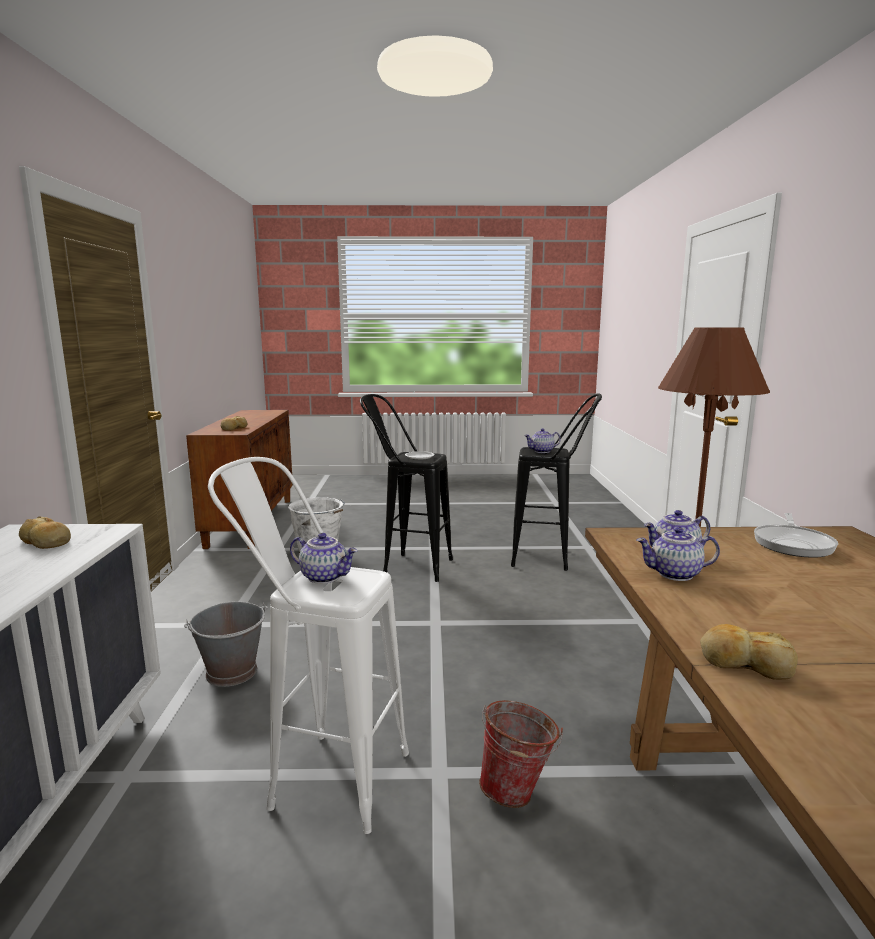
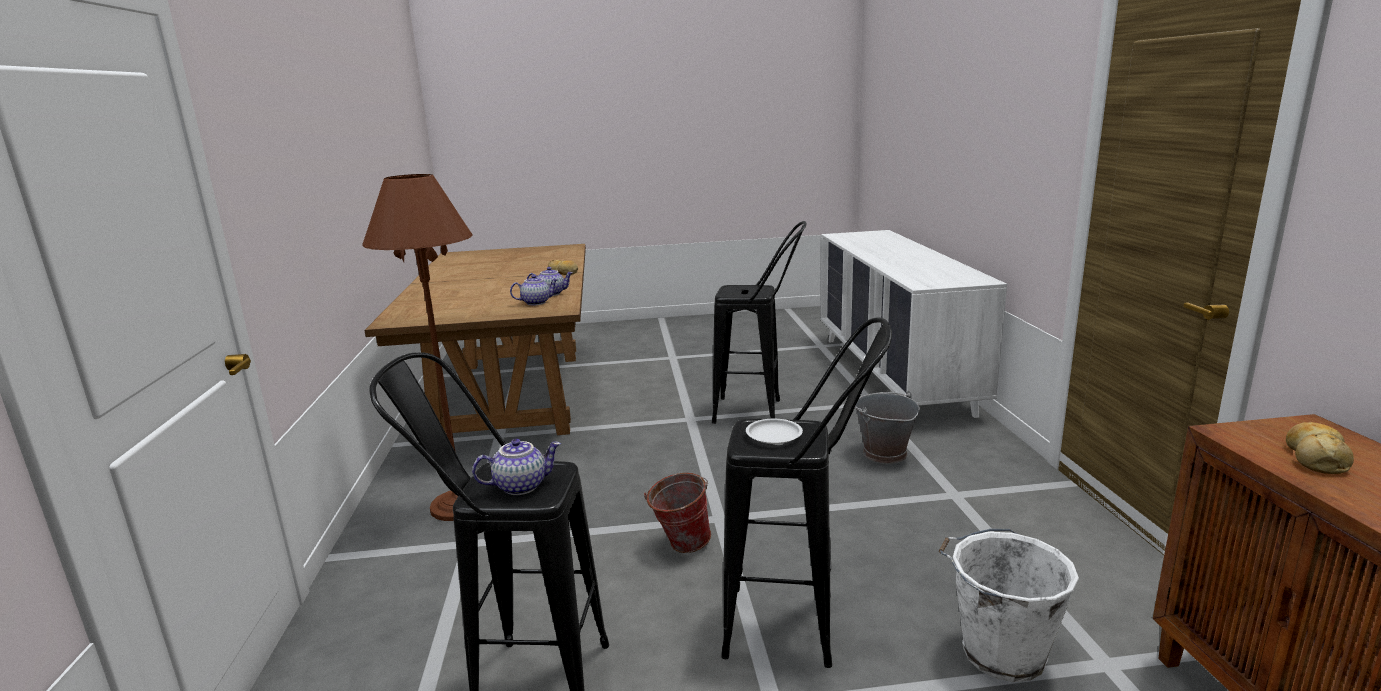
camera: 175 degrees right, 5 degrees up
bread [19,516,71,549] -> none
white stool [208,457,409,834] -> black stool [712,221,807,424]
teapot [290,533,358,584] -> none
bucket [479,700,563,808] -> bucket moved to [644,473,711,553]
frying pan [754,513,838,558] -> none

